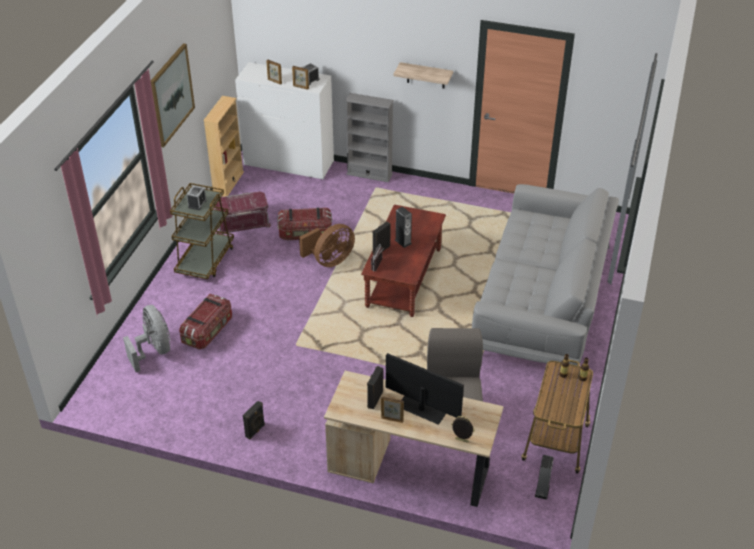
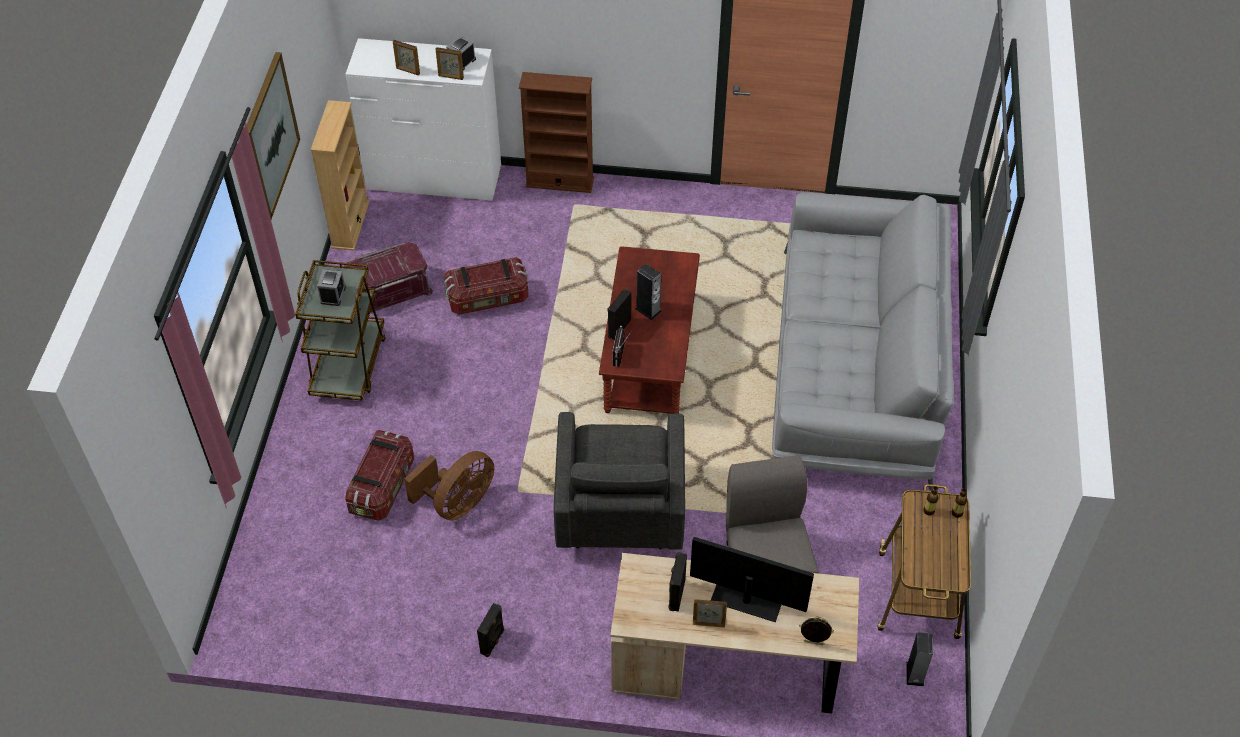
camera: 10 degrees left, 10 degrees up
grey fan [123,305,171,372] -> none
brown fan [299,224,355,267] -> brown fan moved to [404,451,494,521]
grey bookcase [345,93,394,182] -> brown bookcase [519,72,594,193]
shelf [393,62,453,89] -> none
none -> grey armchair [554,412,685,550]

